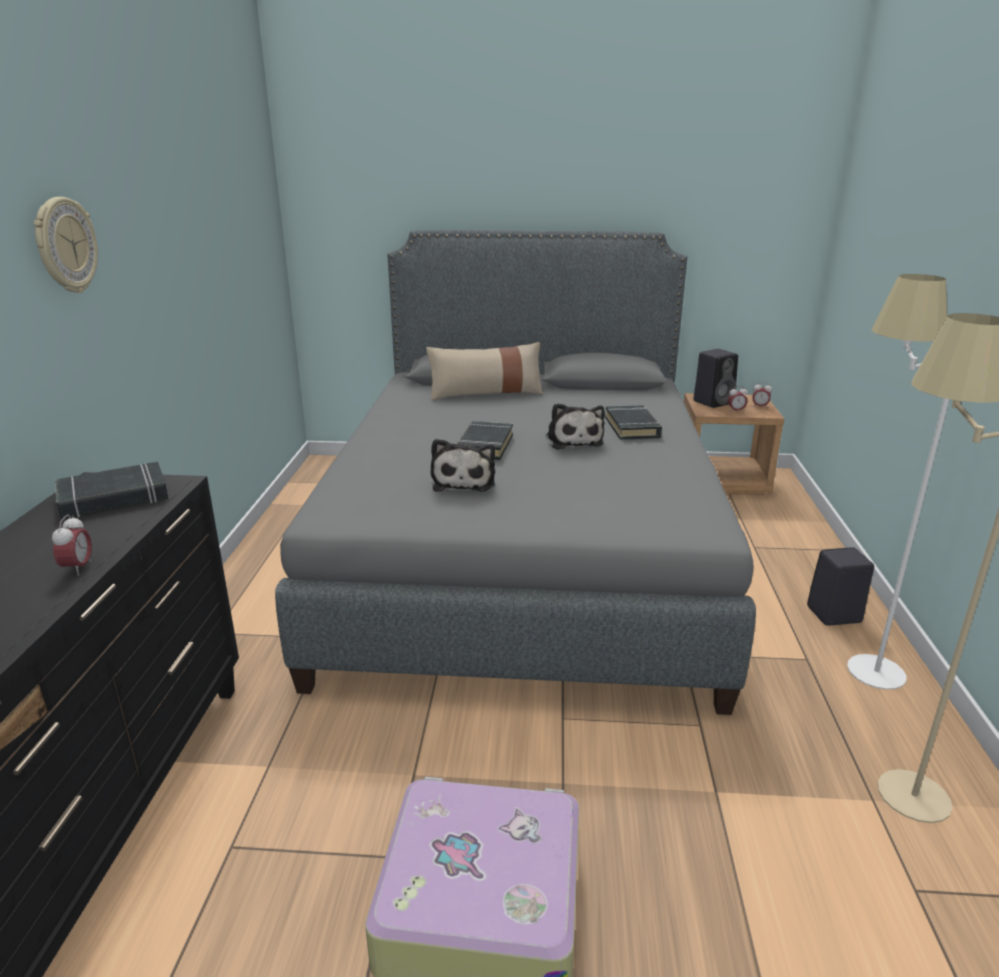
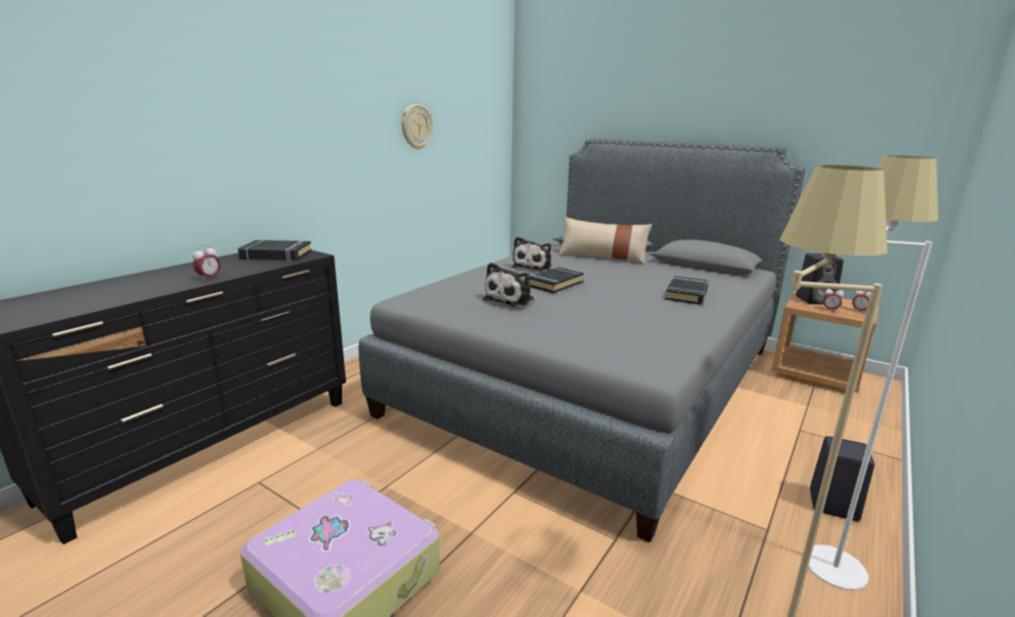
camera: 30 degrees right, 5 degrees down
wall clock [34,197,98,293] -> wall clock moved to [401,104,433,150]
plush toy [546,403,605,450] -> plush toy moved to [512,237,552,271]

